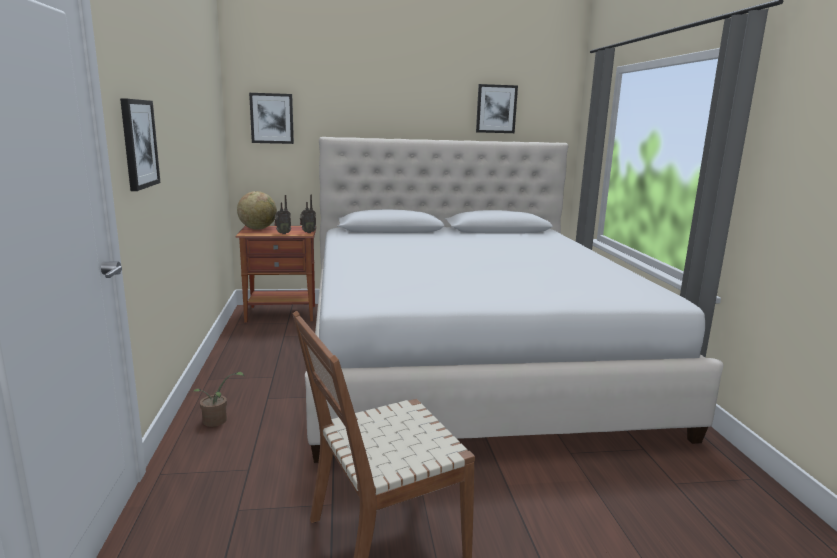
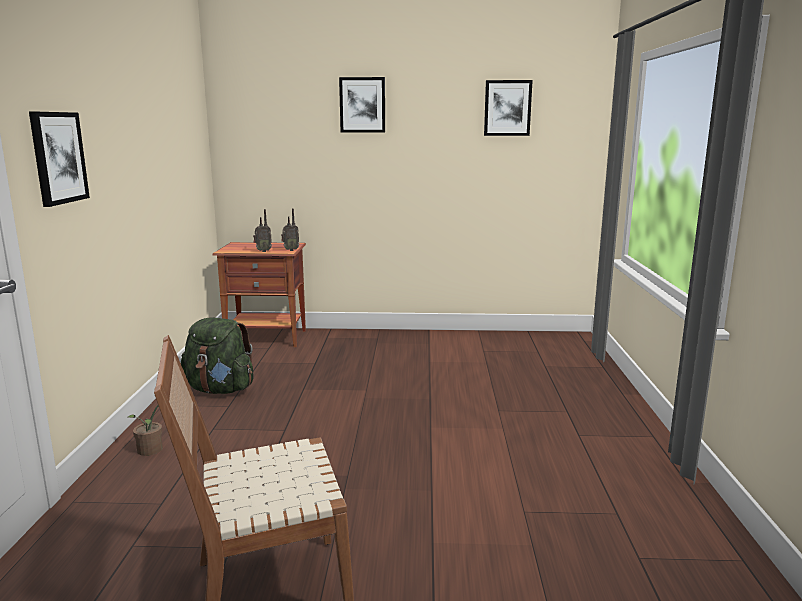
camera: 10 degrees right, 0 degrees up
globe [237,191,277,230] -> none
picture [249,93,294,144] -> picture moved to [339,77,385,133]
white bed [305,137,724,463] -> none
none -> green backpack [181,317,254,394]

